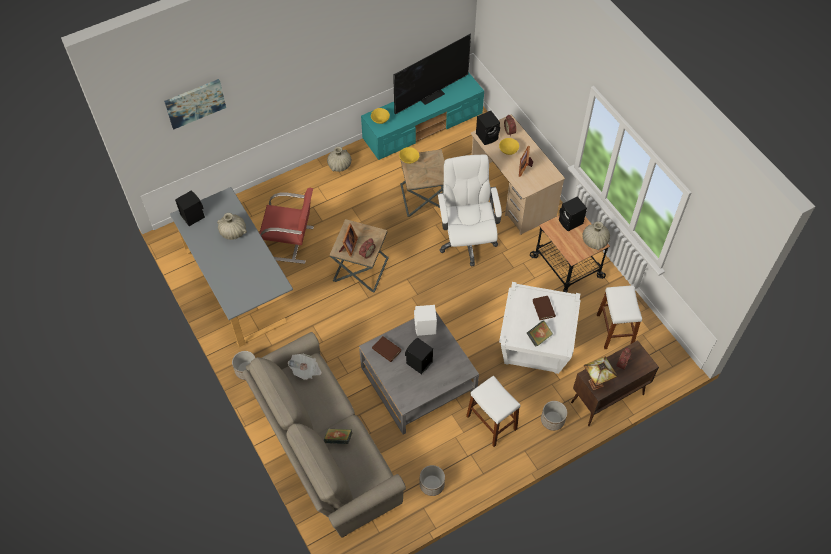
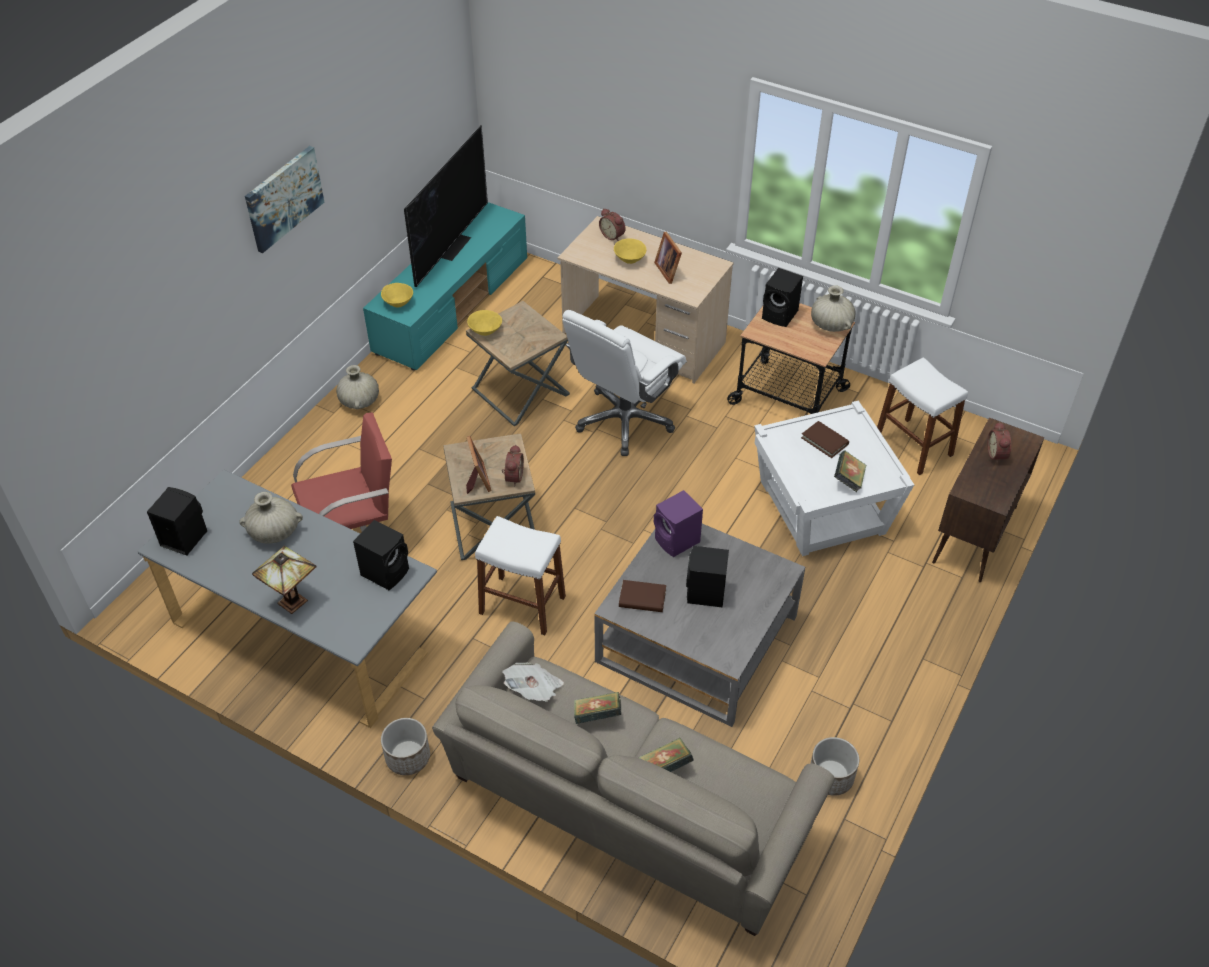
camera: 30 degrees left, 10 degrees down
picture [164,79,226,129] -> picture moved to [245,146,324,253]
white speaker [414,305,437,336] -> purple speaker [654,490,703,557]
white office chair [438,154,502,266] -> white office chair turned 105 degrees counterclockwise [563,310,686,456]
white stool [466,375,521,447] -> white stool moved to [475,516,566,635]
black speaker [476,111,500,145] -> black speaker moved to [353,520,409,590]
planter [541,401,567,431] -> none
table lamp [584,357,618,391] -> table lamp moved to [252,546,317,614]
none -> book [574,692,621,724]

